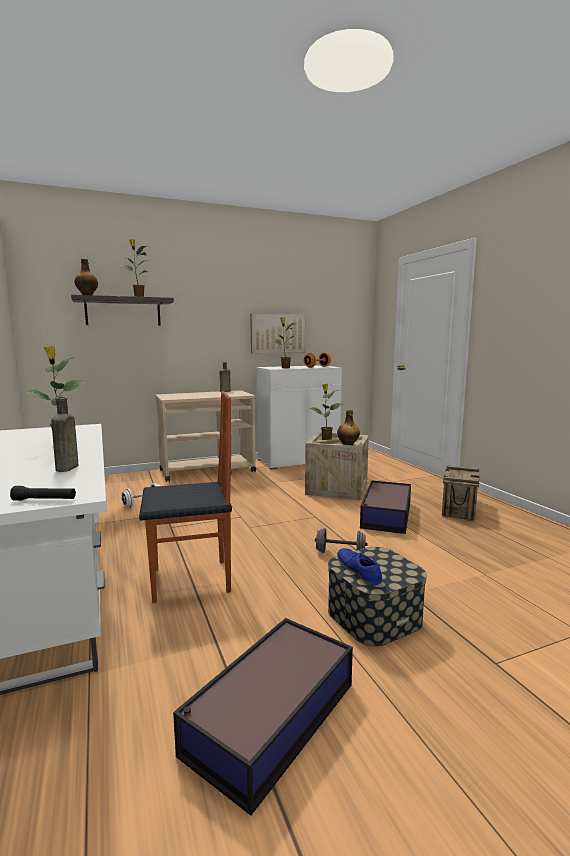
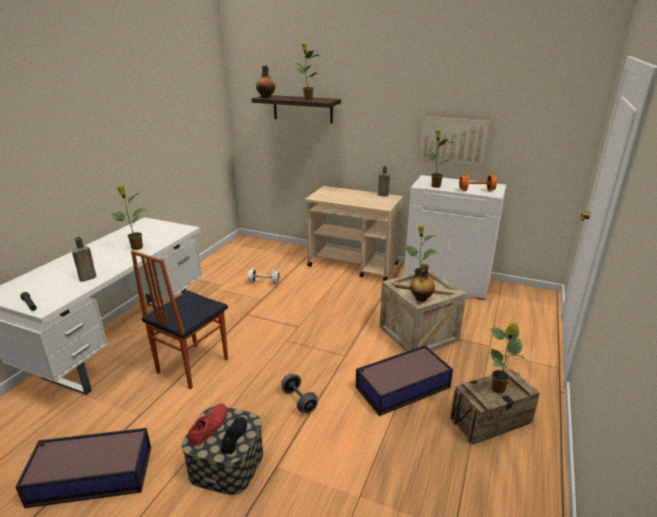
camera: 45 degrees right, 15 degrees up
chair [139,391,232,603] -> chair turned 90 degrees clockwise [131,250,228,390]
blue shoe [337,548,382,586] -> red shoe [189,403,228,445]
none -> black shoe [221,417,247,454]
none -> potted plant [490,323,524,393]

